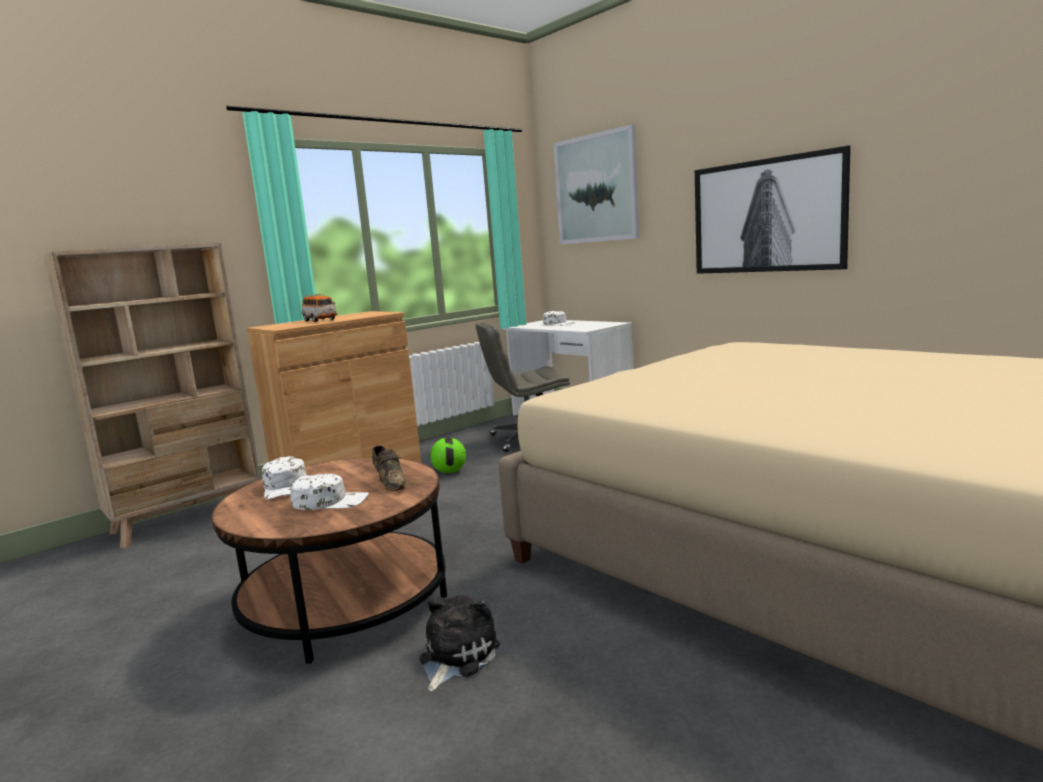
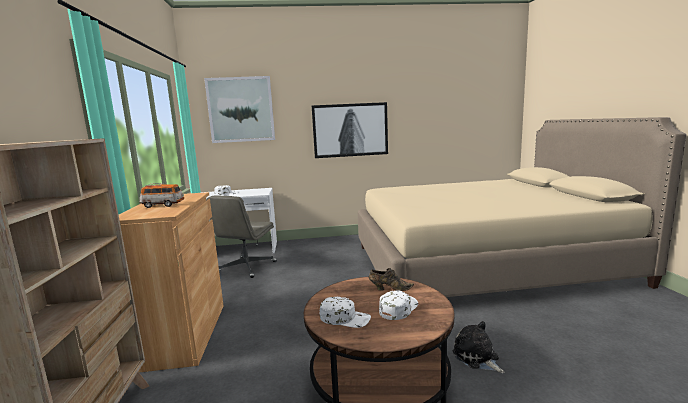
camera: 55 degrees left, 0 degrees up
football [430,437,466,473] -> none

